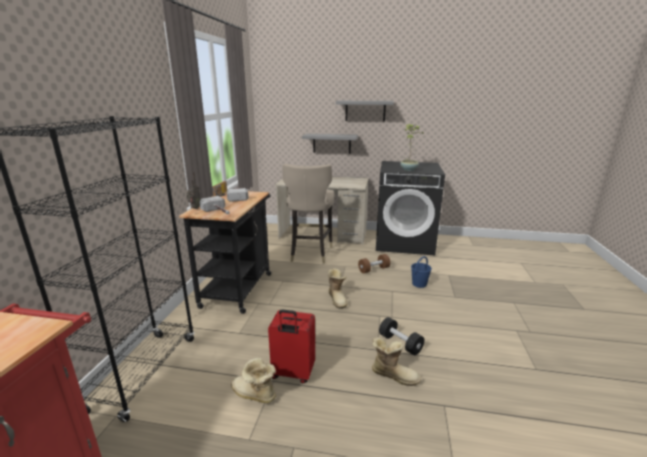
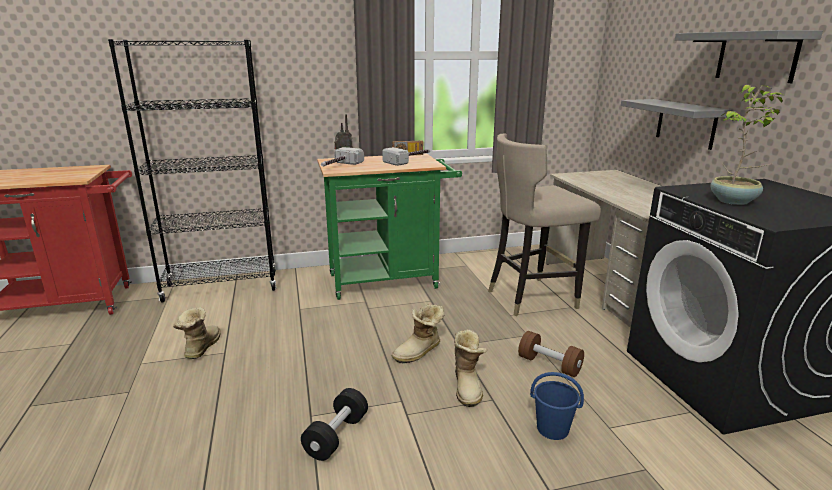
camera: 65 degrees right, 0 degrees up
black cart [179,191,271,314] -> green cart [317,153,462,300]
red suitcase [268,309,315,383] -> none
boot [372,337,421,386] -> boot moved to [454,329,487,407]

